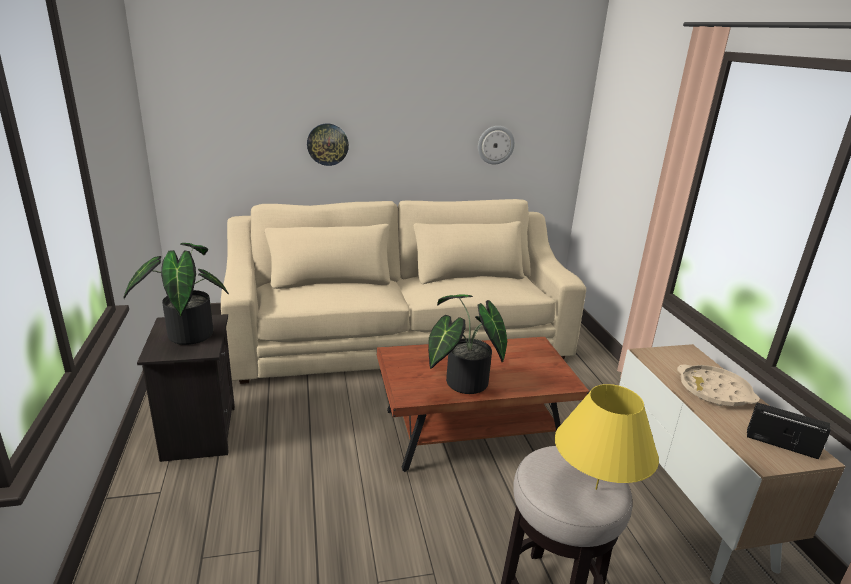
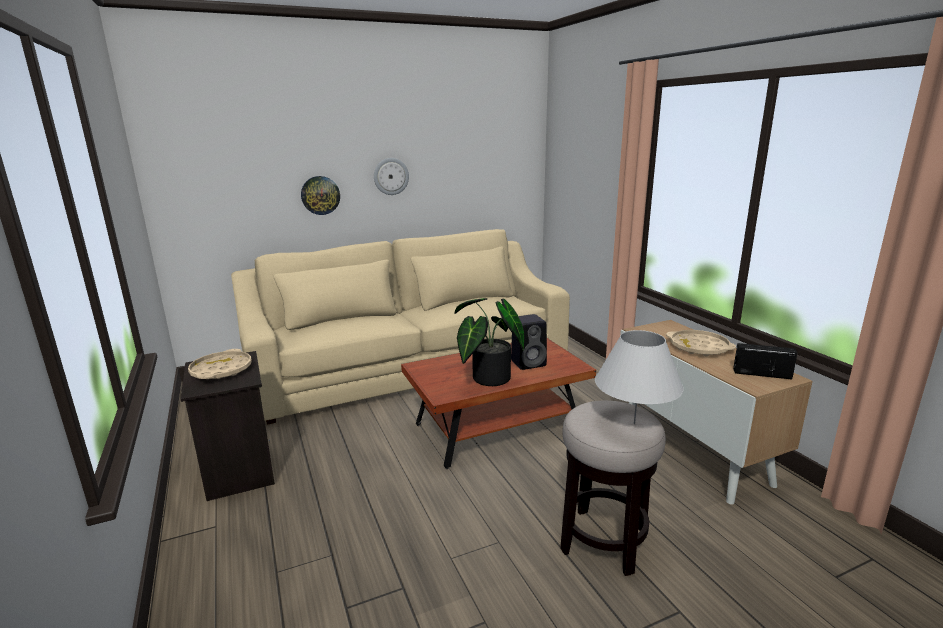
camera: 10 degrees left, 5 degrees down
potted plant [123,243,229,345] -> beige tray [188,349,252,379]
wall clock [478,126,515,164] -> wall clock moved to [374,158,409,195]
yellow table lamp [555,384,659,490] -> white table lamp [595,330,684,424]
none -> black speaker [511,314,547,370]

